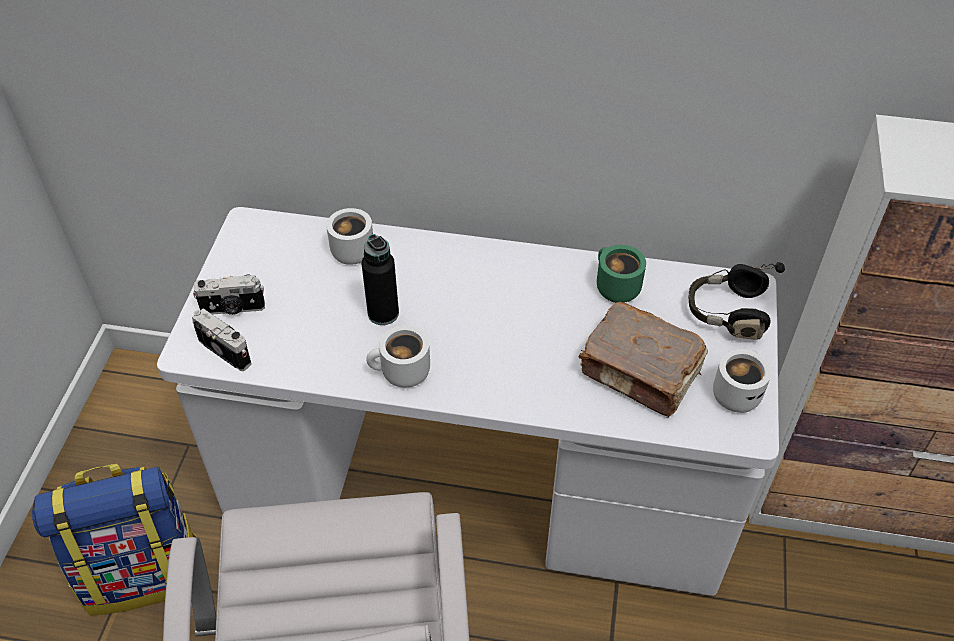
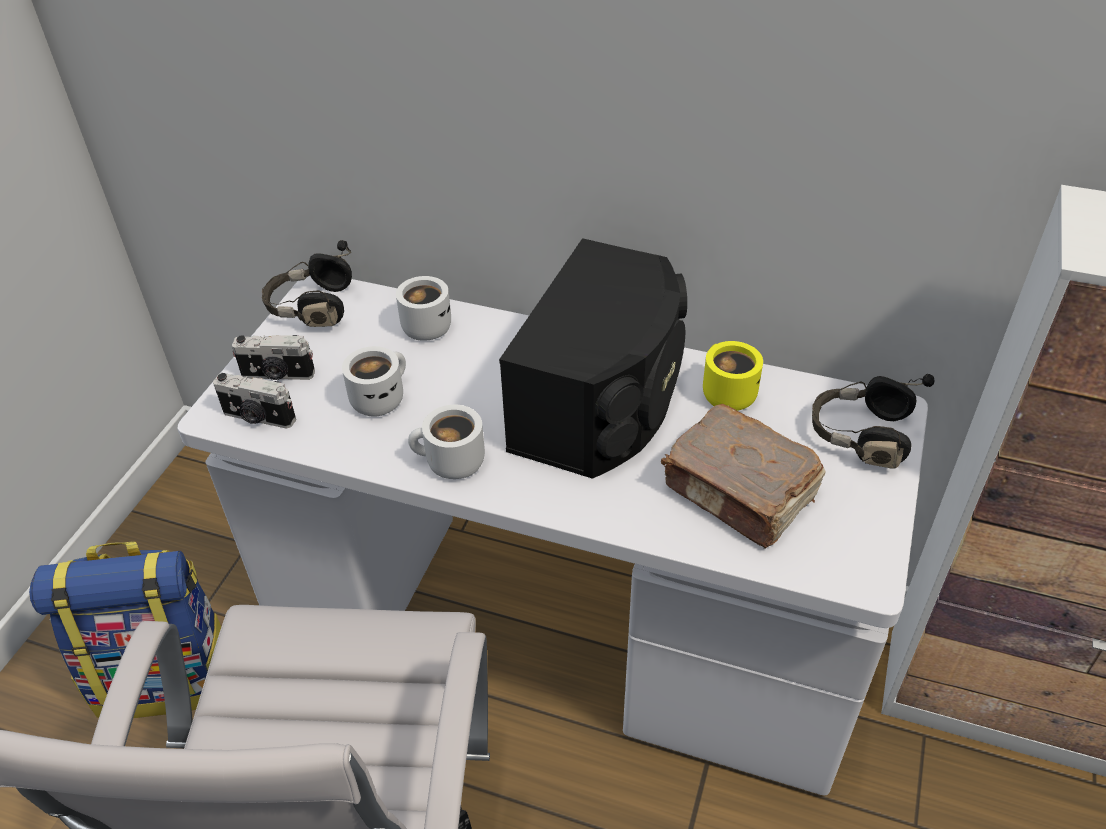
camera: 10 degrees right, 5 degrees down
camera [192,308,252,371] -> camera turned 150 degrees clockwise [213,373,296,429]
black bottle [362,234,399,325] -> none
green mug [597,245,646,303] -> yellow mug [703,341,763,411]
white mug [713,349,771,413] -> white mug moved to [342,346,406,417]
none -> black headphones [262,240,352,327]
none -> black speaker [499,238,687,479]

